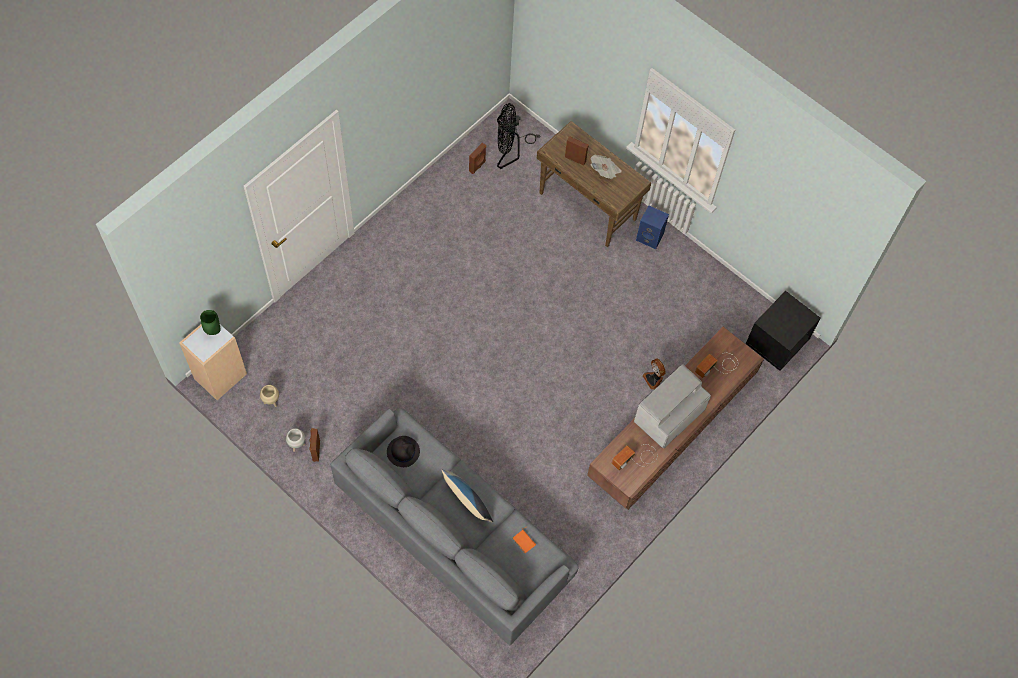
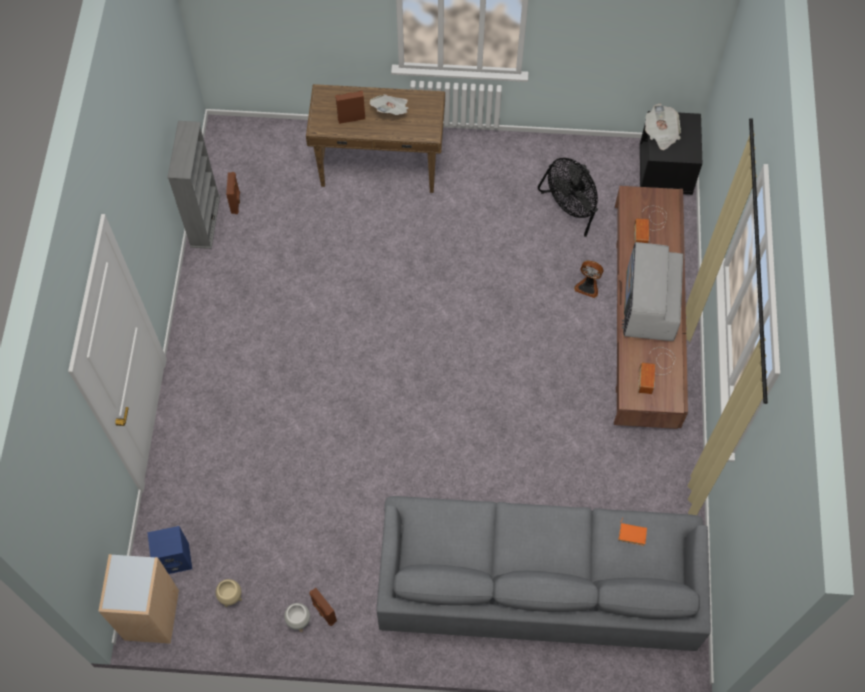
camera: 35 degrees left, 0 degrees up
green vase [200,310,220,335] -> none
black hat [387,436,420,467] -> none
pillow [441,469,493,522] -> none
black fan [497,103,540,170] -> black fan moved to [538,158,598,237]
blue speaker [636,206,669,249] -> blue speaker moved to [147,526,192,574]
none -> grey bookcase [167,121,220,249]
none -> newspaper [645,104,681,150]

